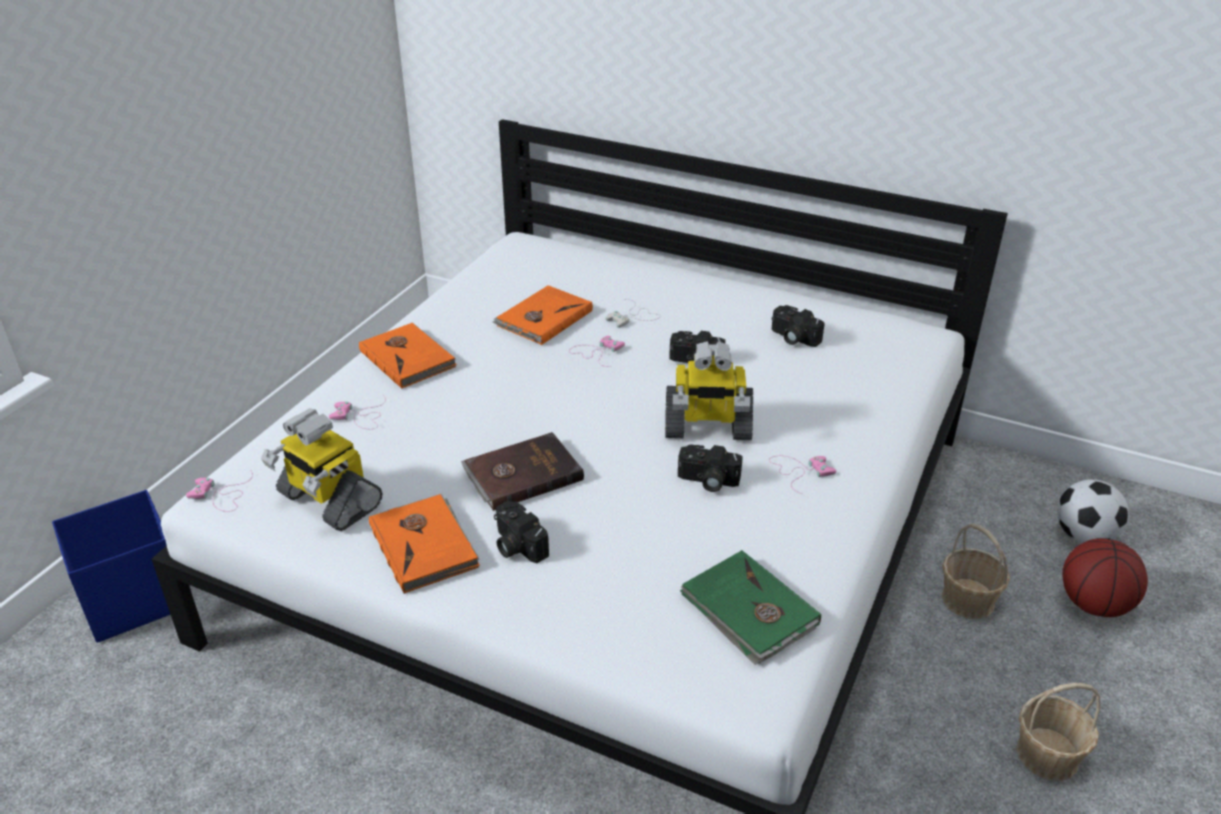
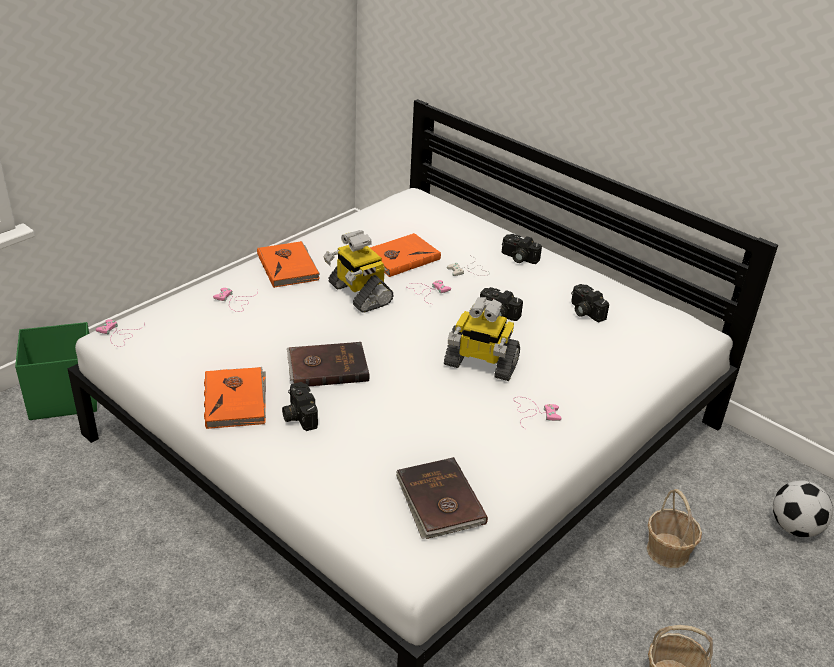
camera: 15 degrees right, 0 degrees up
blue storage box [52,490,171,642] -> green storage box [15,322,97,420]
toy robot [261,408,383,531] -> toy robot moved to [324,230,394,313]
camera [678,444,743,492] -> camera moved to [502,234,542,264]
green book [680,550,821,665] -> brown book [396,457,488,539]
basketball [1062,538,1148,617] -> none

